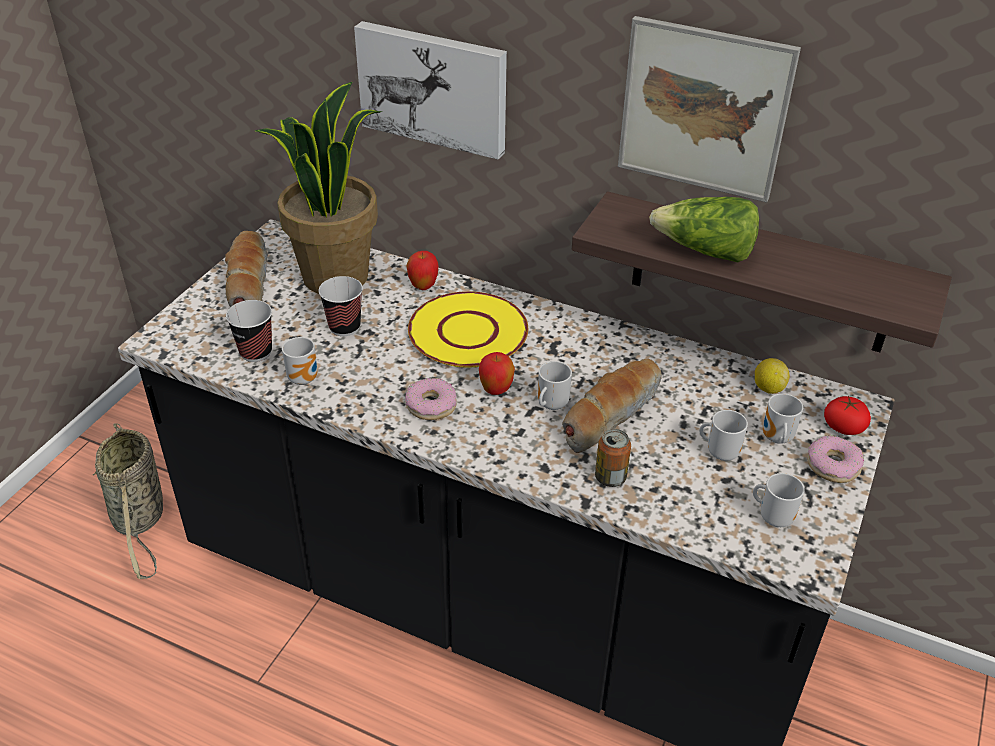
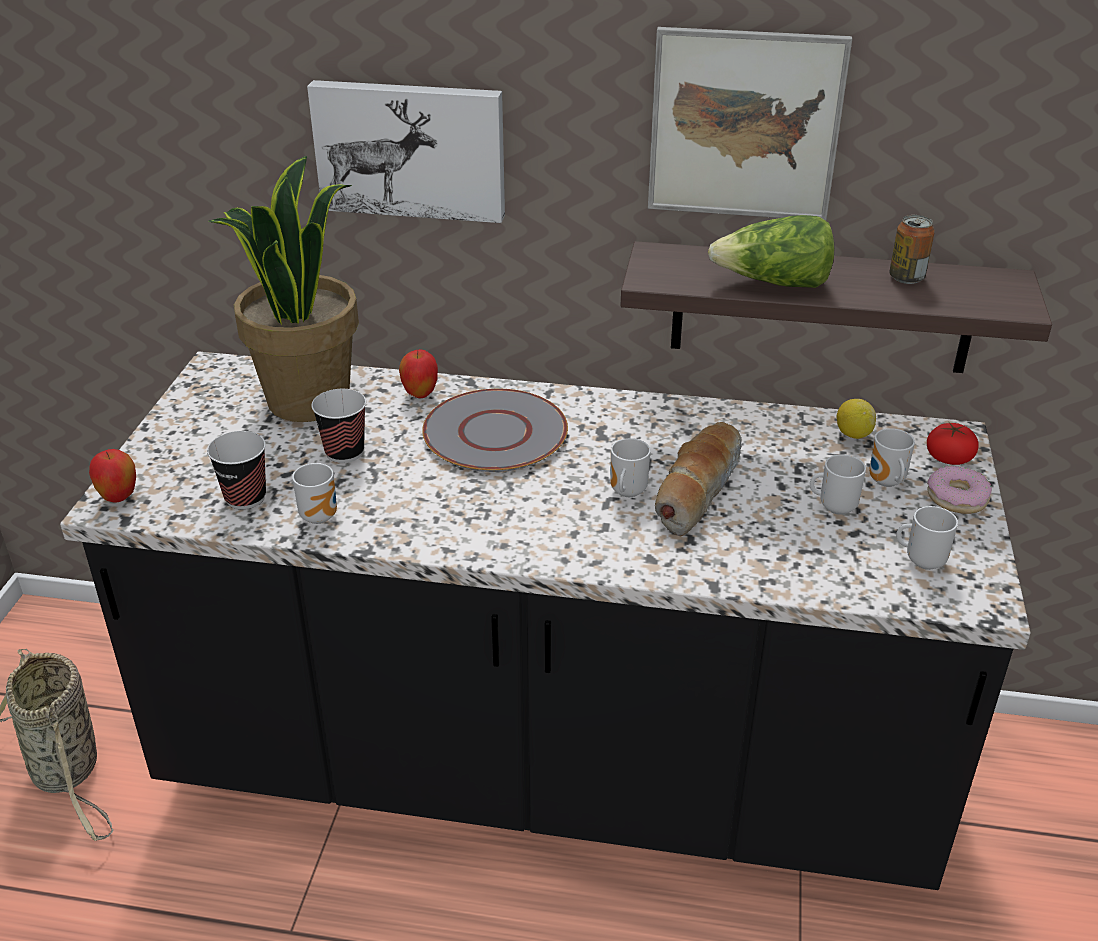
camera: 15 degrees left, 5 degrees down
bread [225,231,268,307] -> none
donut [405,378,456,420] -> none
yellow plate [408,291,528,367] -> grey plate [422,389,568,472]
apple [479,352,515,395] -> apple moved to [89,449,136,503]
can [595,429,631,487] -> can moved to [889,215,935,284]

